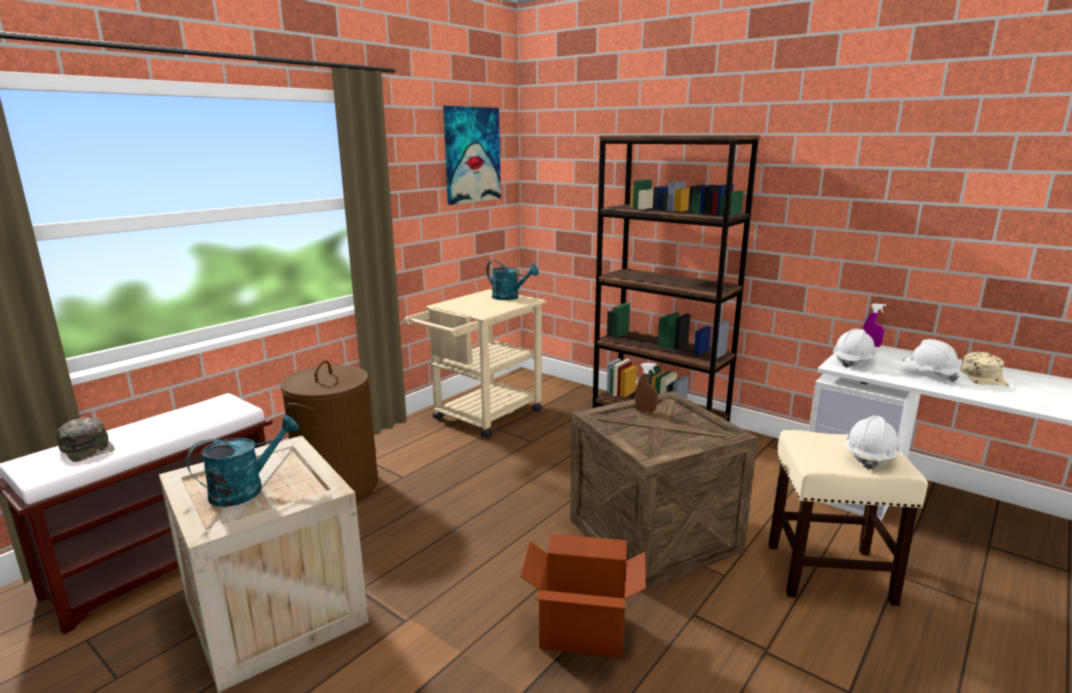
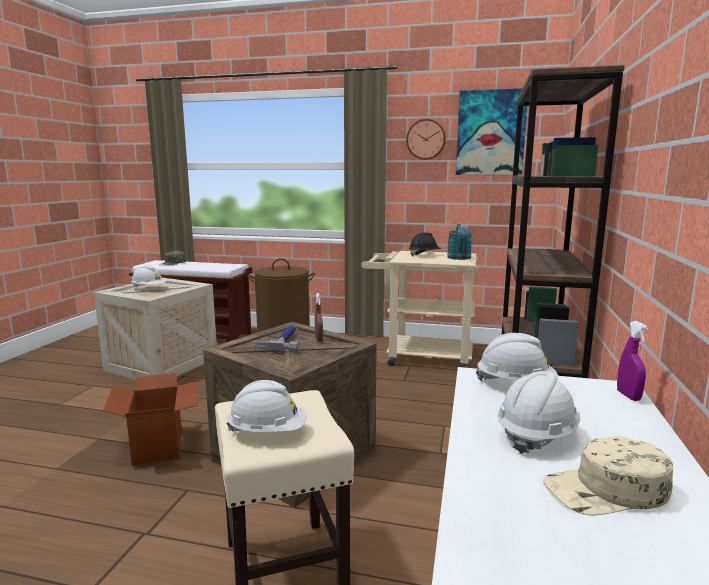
camera: 65 degrees right, 5 degrees down
turquoise watering can [186,415,299,507] -> white hard hat [131,265,166,287]
none -> hammer [251,325,299,352]
none -> wall clock [406,119,446,160]
none -> black hard hat [409,232,441,256]

